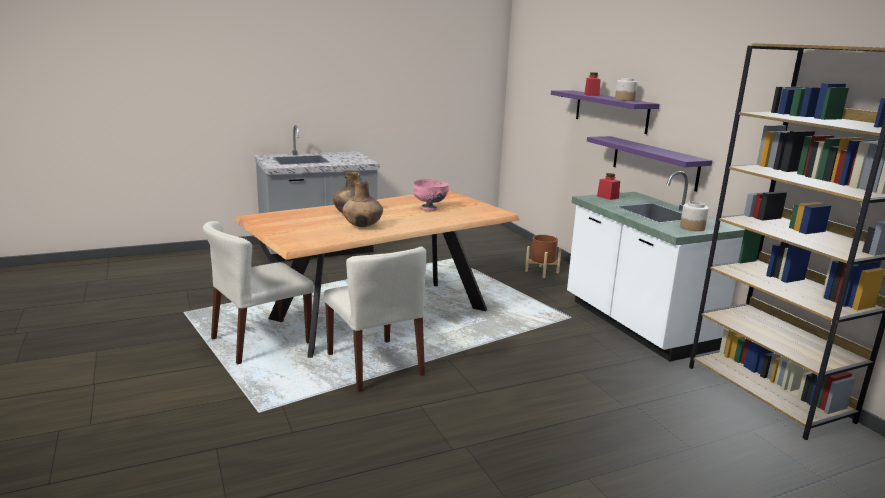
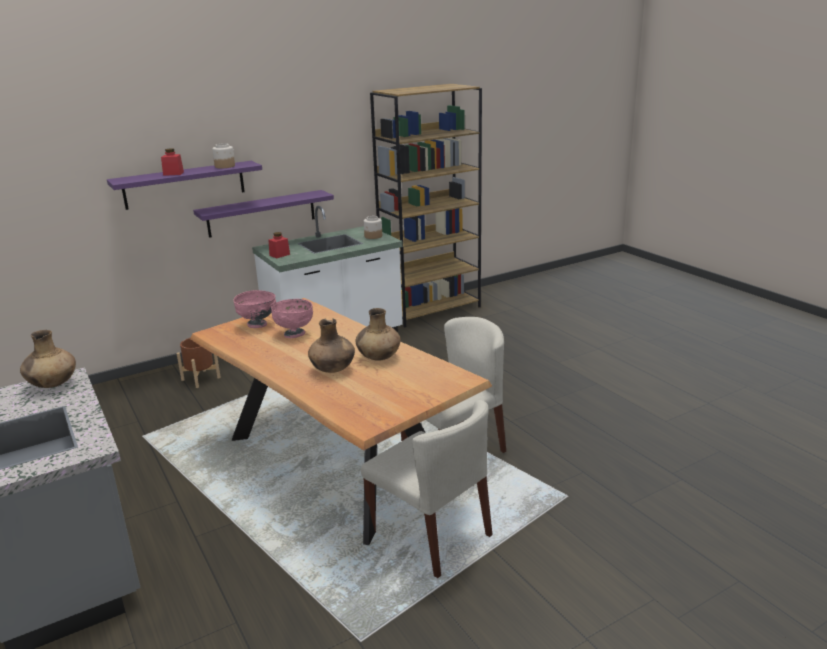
camera: 95 degrees left, 5 degrees up
none -> brown vase [20,330,76,388]
none -> pink bowl [233,290,276,328]

